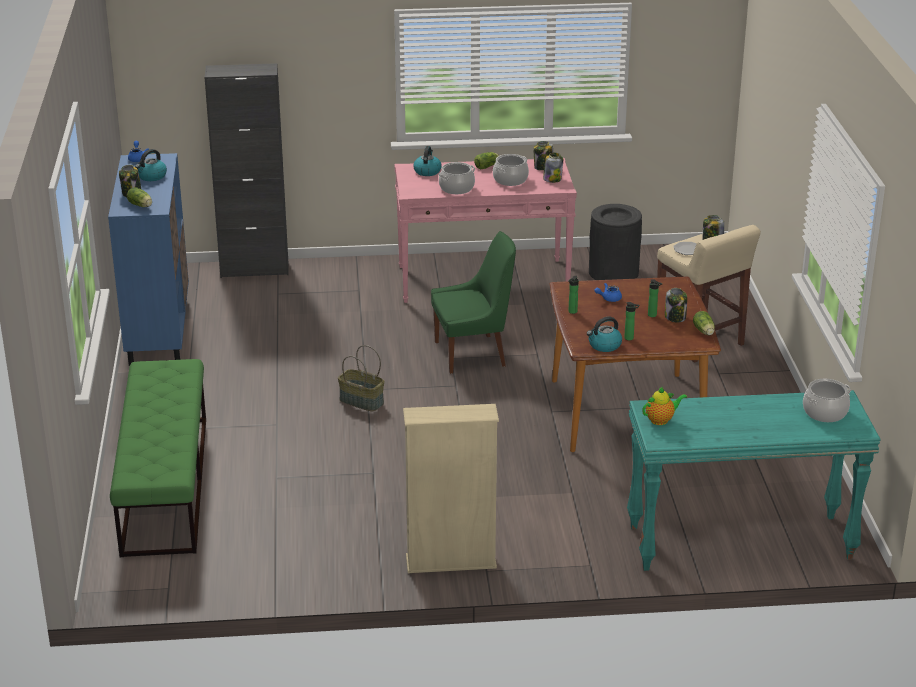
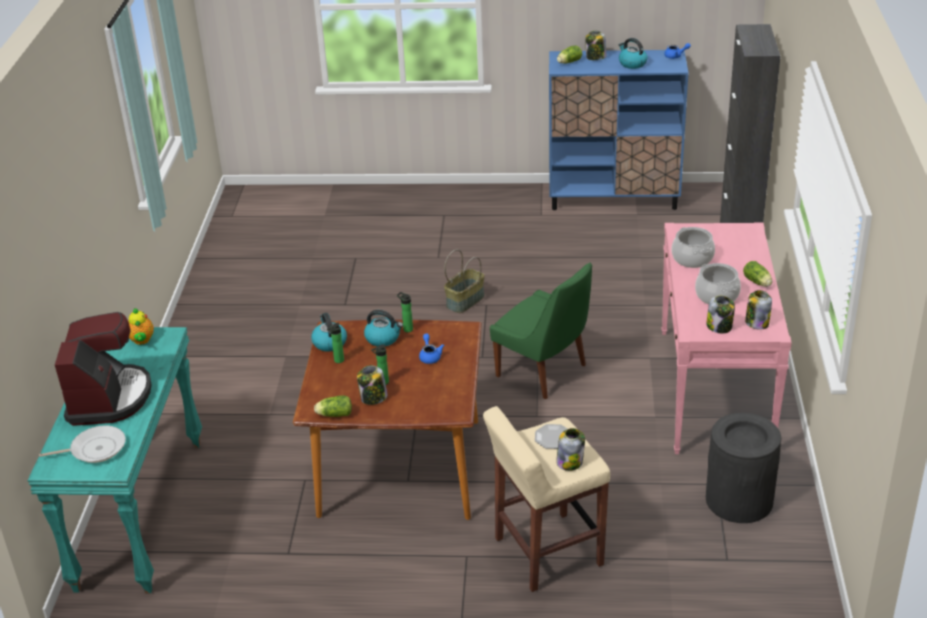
camera: 100 degrees right, 5 degrees up
green bench [110,359,206,557] -> none
beige bookcase [403,404,499,573] -> none
kettle [413,146,442,176] -> kettle moved to [364,310,403,346]
green chair [431,231,516,374] -> green chair turned 45 degrees counterclockwise [490,263,592,399]
cooking pot [803,379,851,422] -> frying pan [39,426,126,463]
none -> coffee machine [55,312,152,426]

